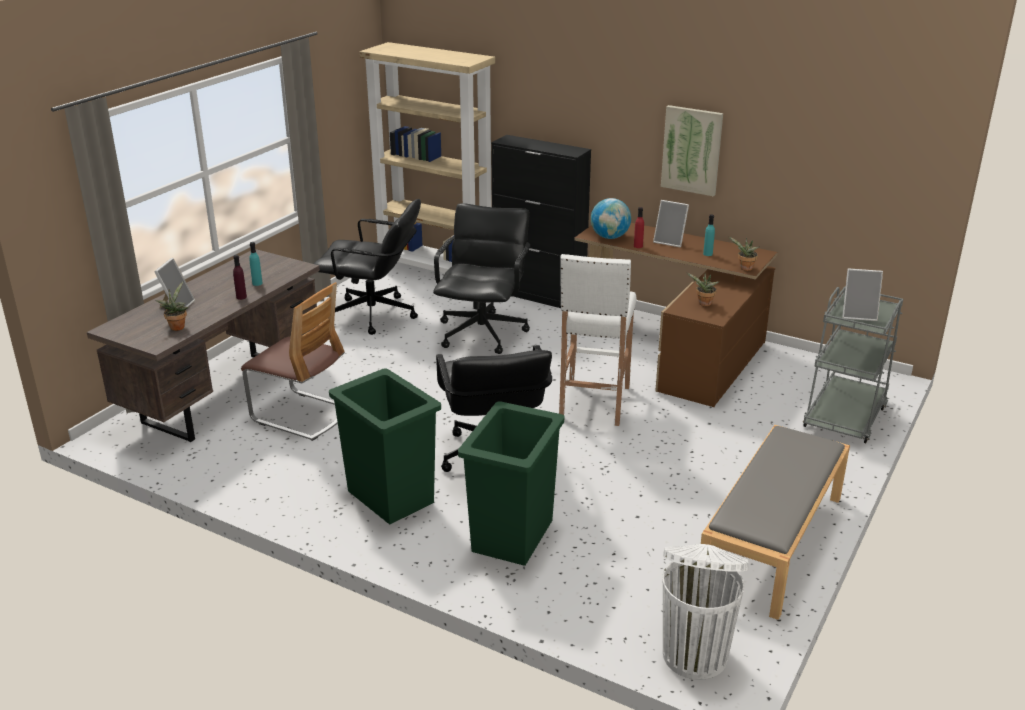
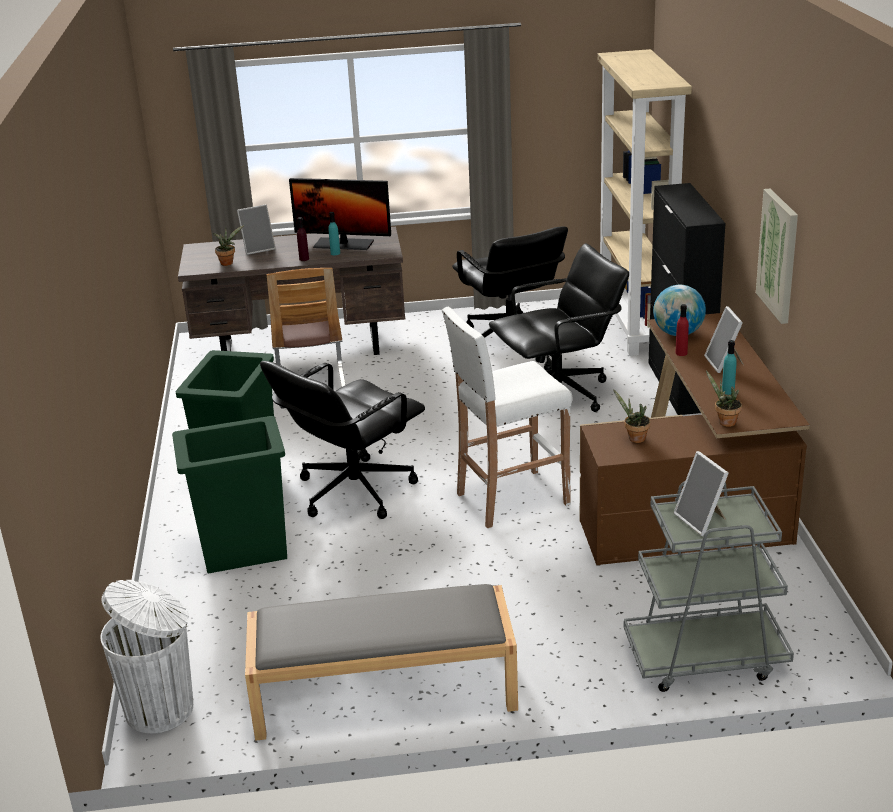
camera: 55 degrees right, 0 degrees up
none -> monitor [289,178,391,250]

